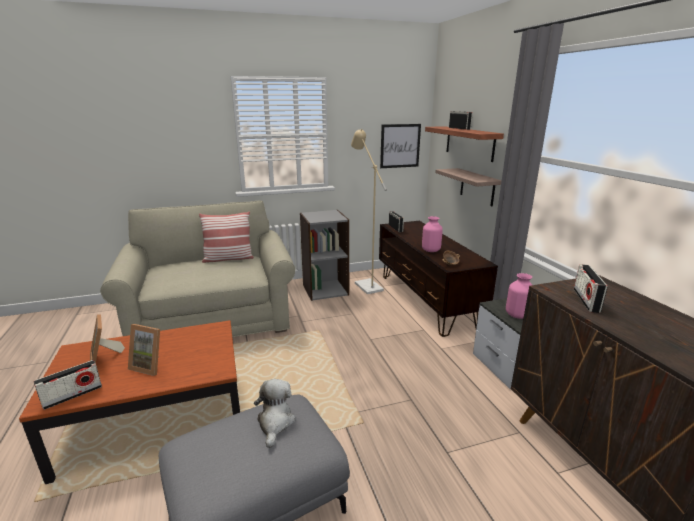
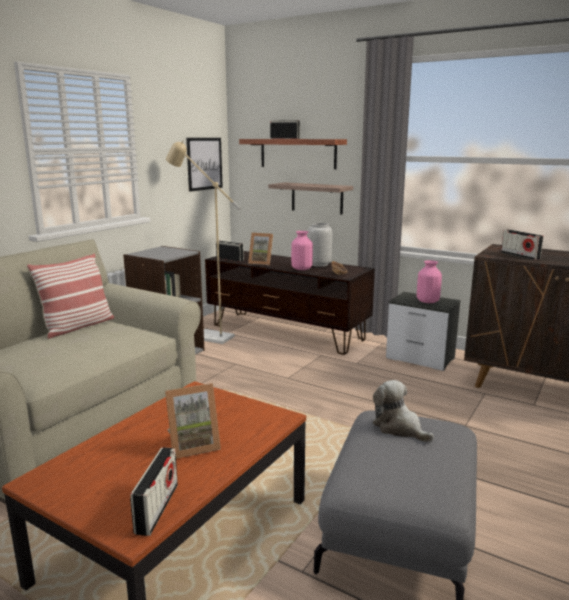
camera: 40 degrees left, 5 degrees down
picture frame [90,314,125,363] -> picture frame moved to [248,233,273,265]
none -> grey vase [307,223,332,267]

